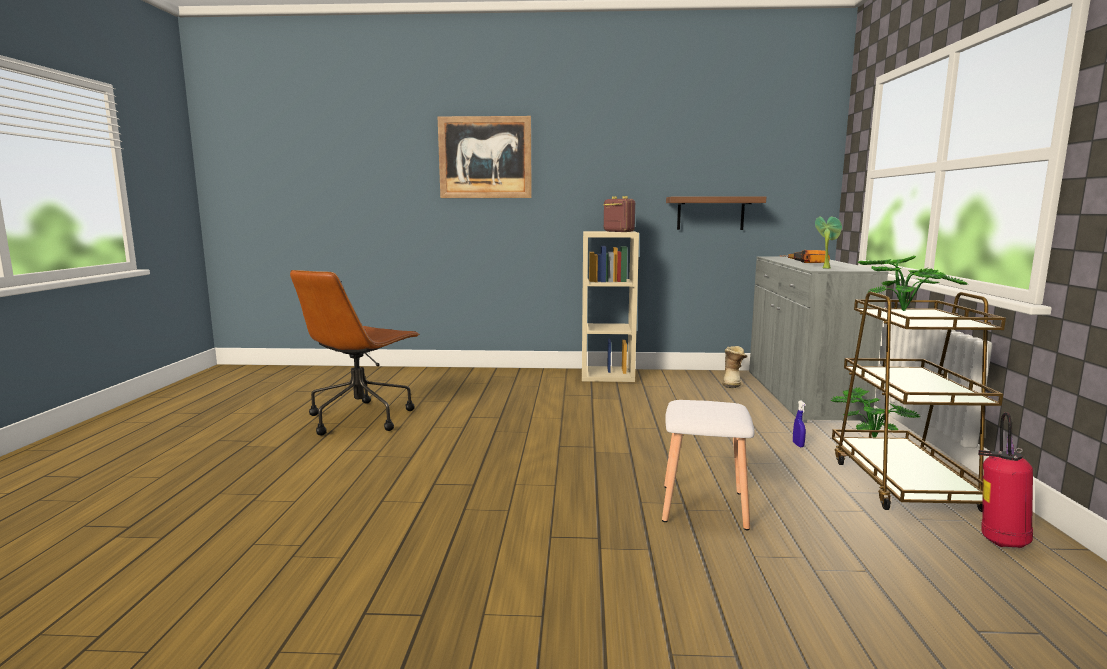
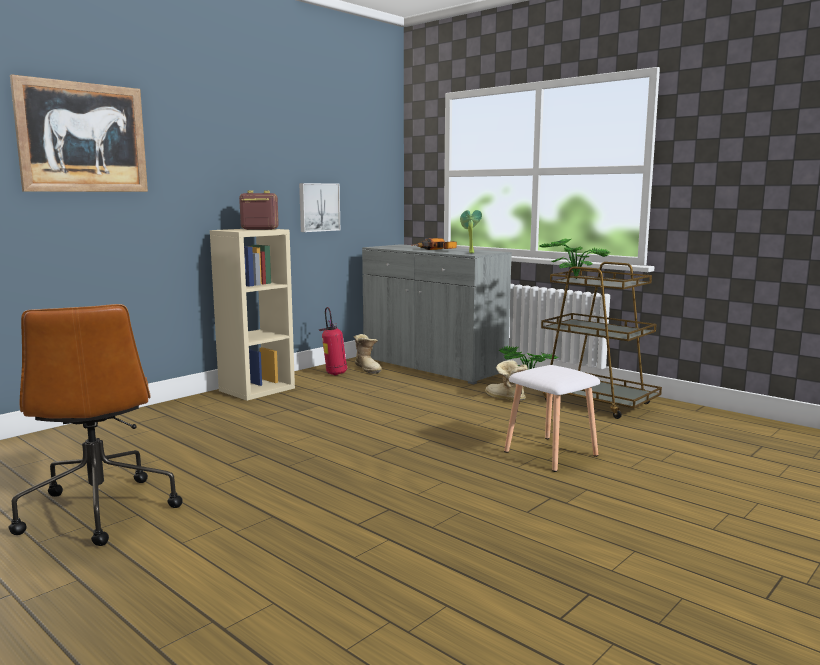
camera: 50 degrees left, 0 degrees up
shelf [666,197,766,230] -> picture [299,183,340,232]
blue spray bottle [793,401,806,447] -> boot [485,360,528,401]
fire extinguisher [978,412,1033,548] -> fire extinguisher moved to [319,307,347,376]

